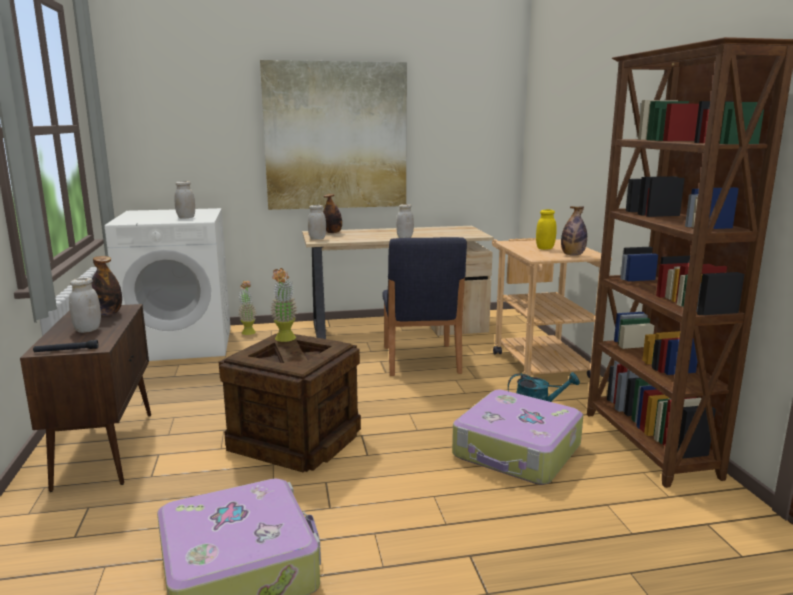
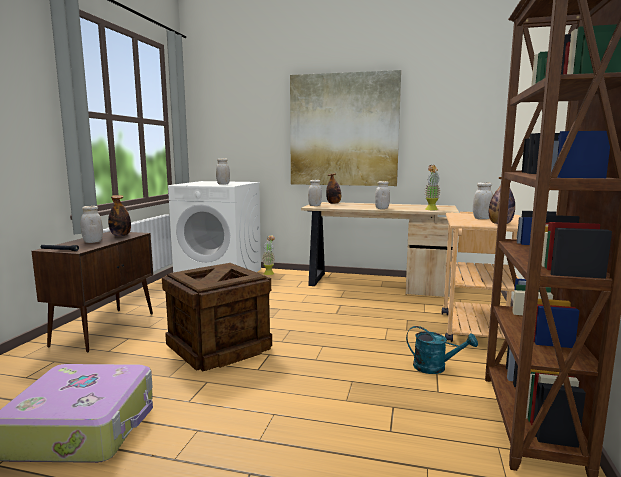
camera: 25 degrees right, 5 degrees down
potted plant [271,268,298,342] -> potted plant moved to [425,165,441,210]
blue chair [382,237,467,376] -> none
suitcase [452,390,583,485] -> none
yellow jar [536,209,557,250] -> white jar [473,182,493,219]

